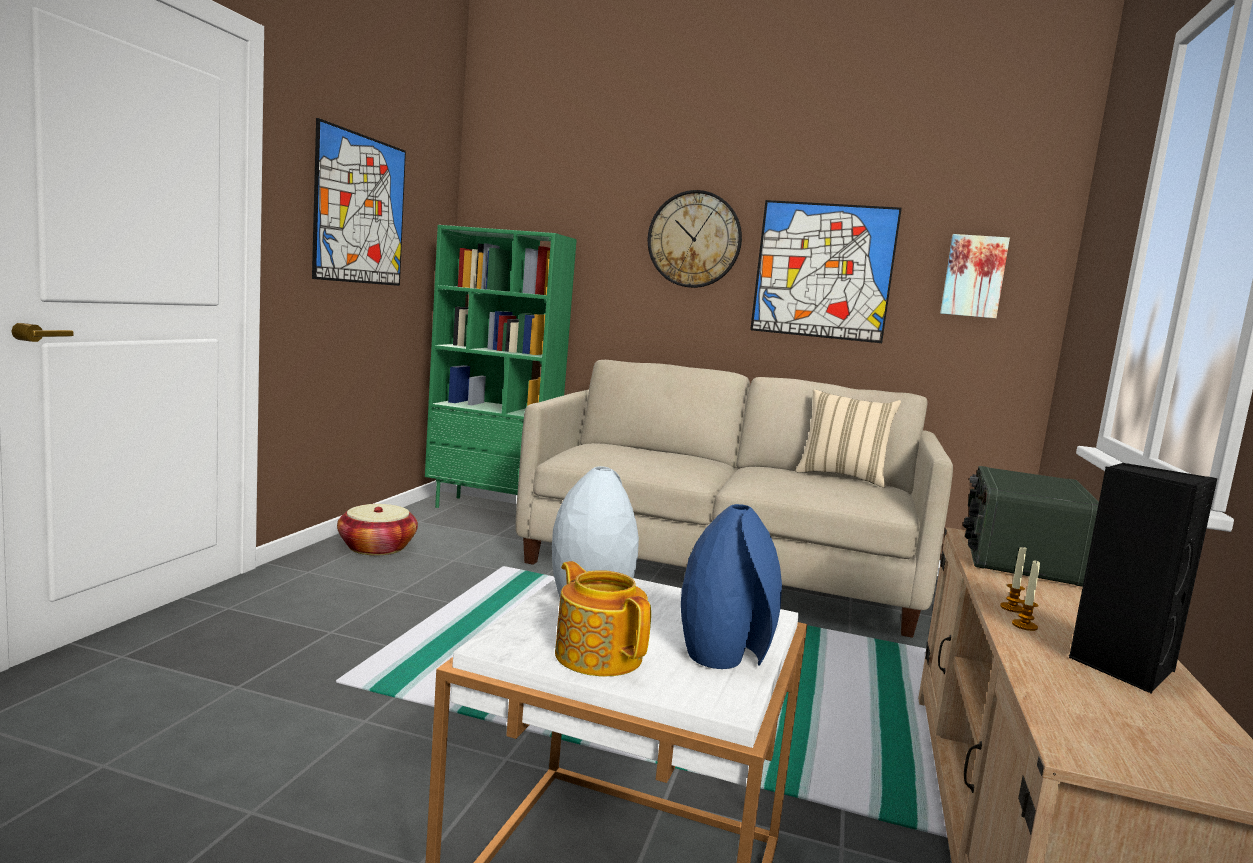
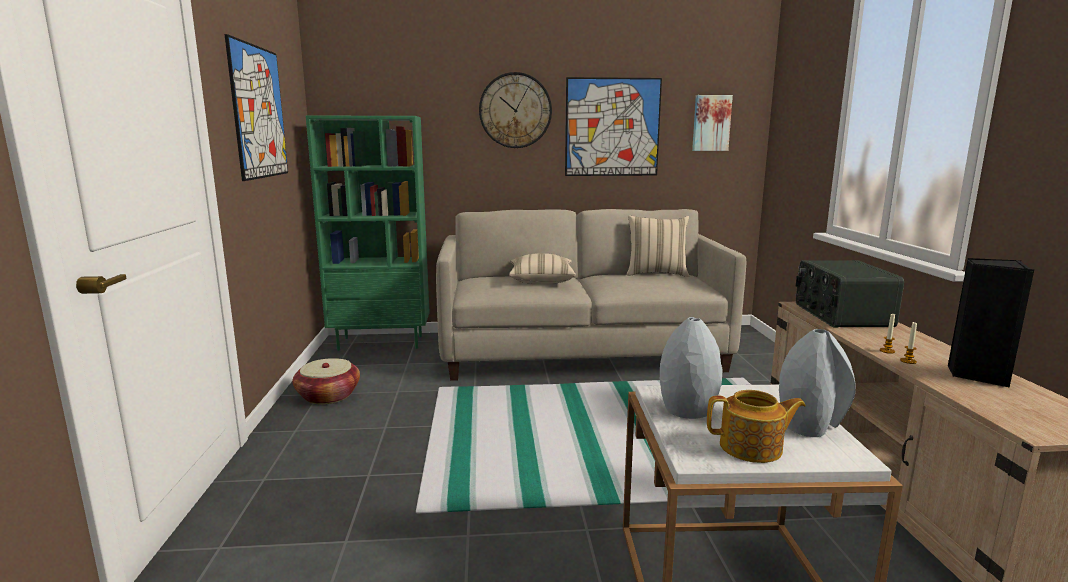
camera: 20 degrees left, 5 degrees up
teapot [555,561,651,676] -> teapot turned 150 degrees clockwise [707,390,806,463]
blue vase [681,504,782,669] -> grey vase [779,329,856,437]
none -> beige pillow [509,253,576,284]

